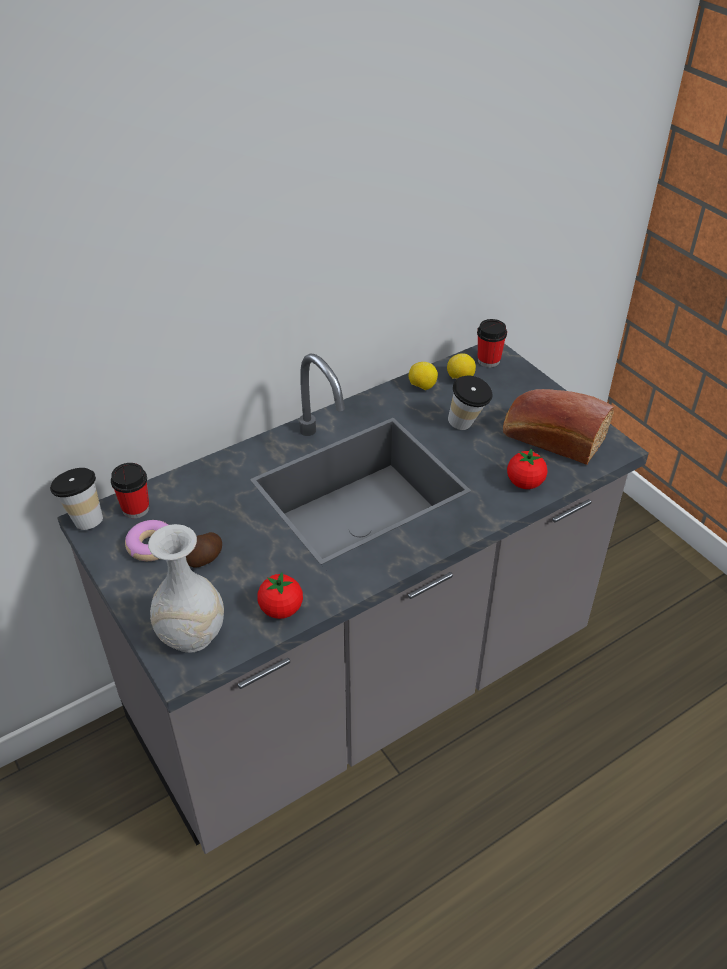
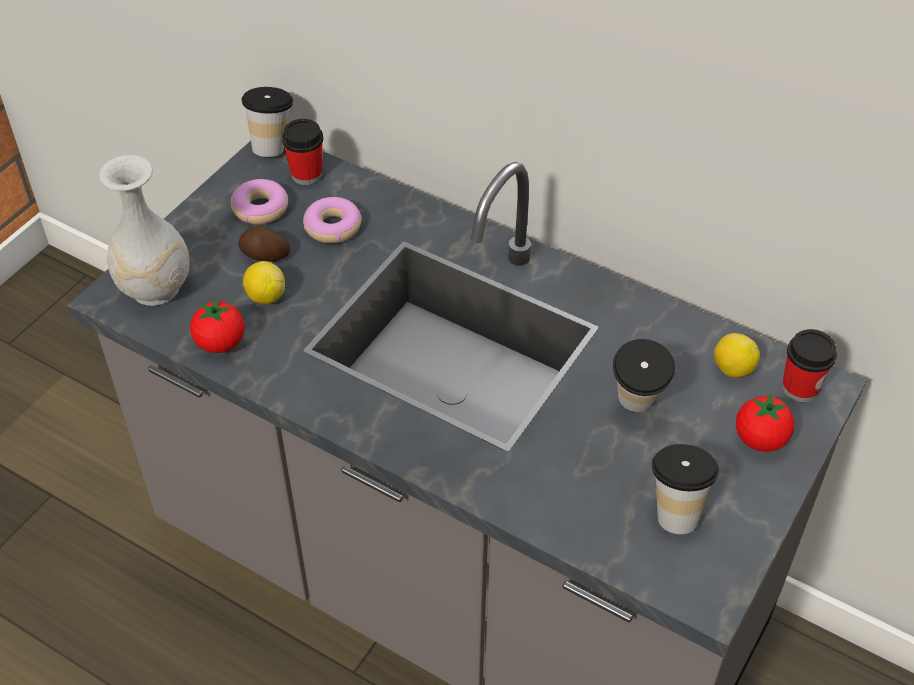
camera: 65 degrees right, 5 degrees up
lemon [409,362,438,390] -> lemon moved to [243,261,285,304]
bread [503,389,615,465] -> cup [652,444,719,534]
tomato [507,448,548,489] -> tomato moved to [736,393,794,452]
none -> donut [303,197,362,243]

